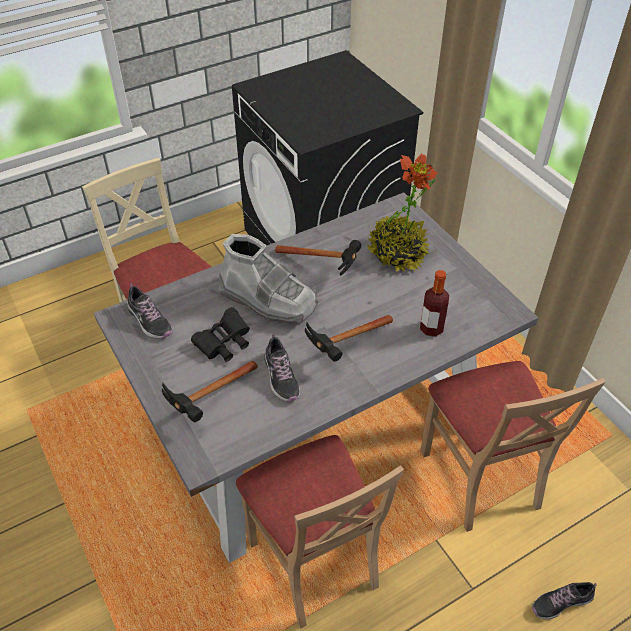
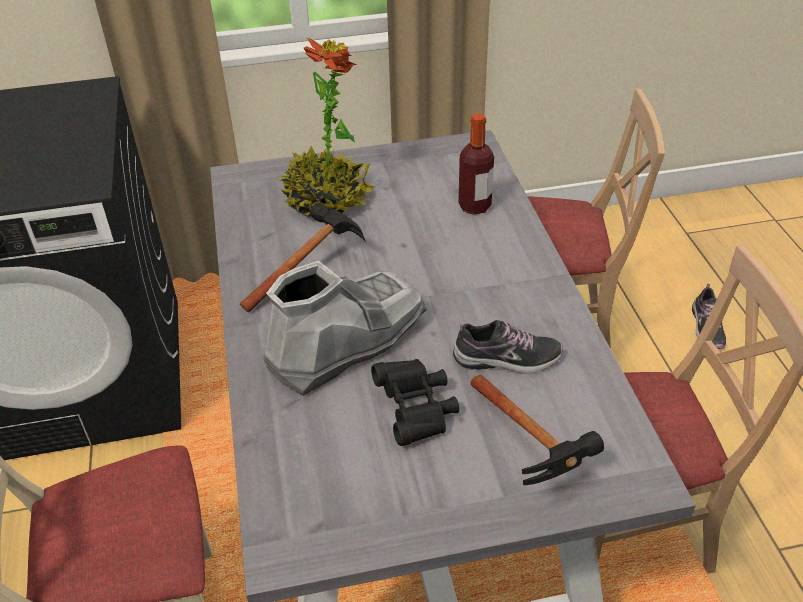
camera: 70 degrees left, 5 degrees down
shoe [127,283,173,339] -> none
hammer [305,315,393,362] -> none

